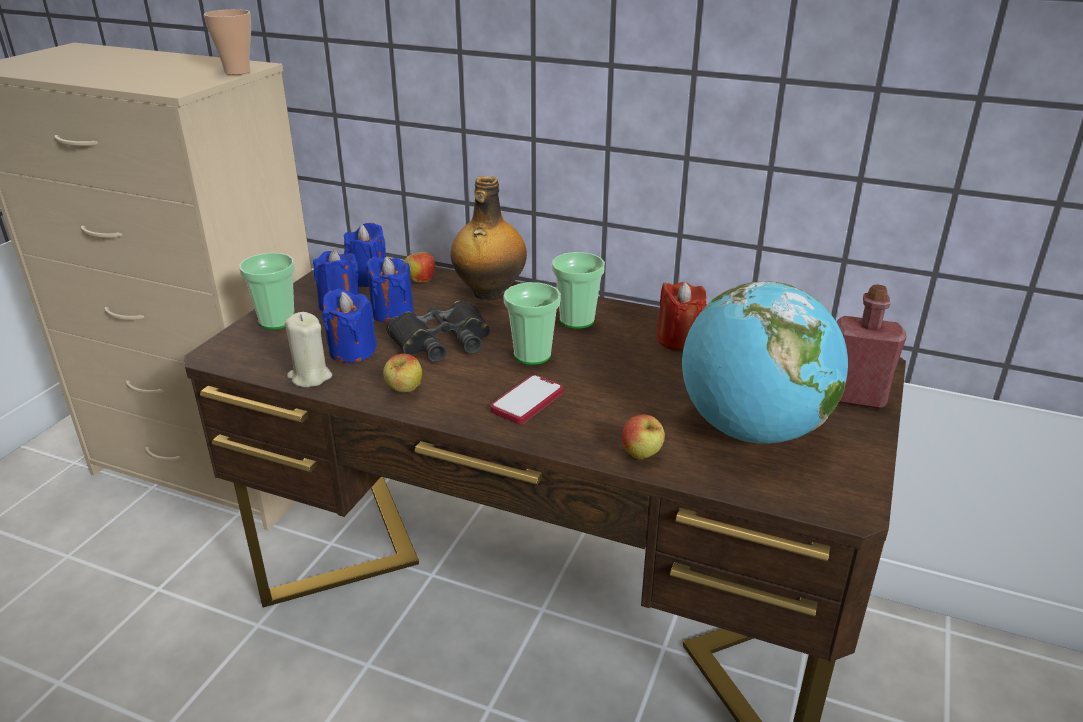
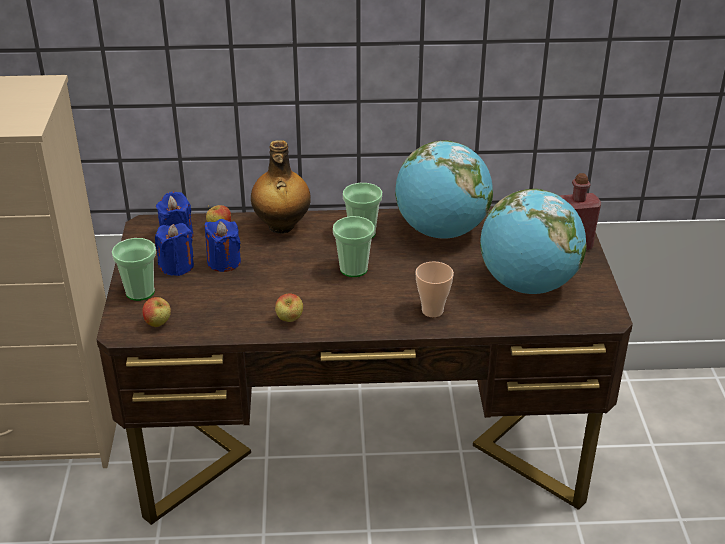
camera: 25 degrees left, 5 degrees up
cup [204,9,251,75] -> cup moved to [415,261,454,317]
beige candle [285,312,332,387] -> none
blue candle [322,289,377,363] -> none
black binoculars [386,301,490,362] -> none
phone [490,375,563,424] -> none
apple [622,415,665,459] -> apple moved to [142,297,171,327]
red candle [657,282,707,351] -> globe [395,140,493,239]

